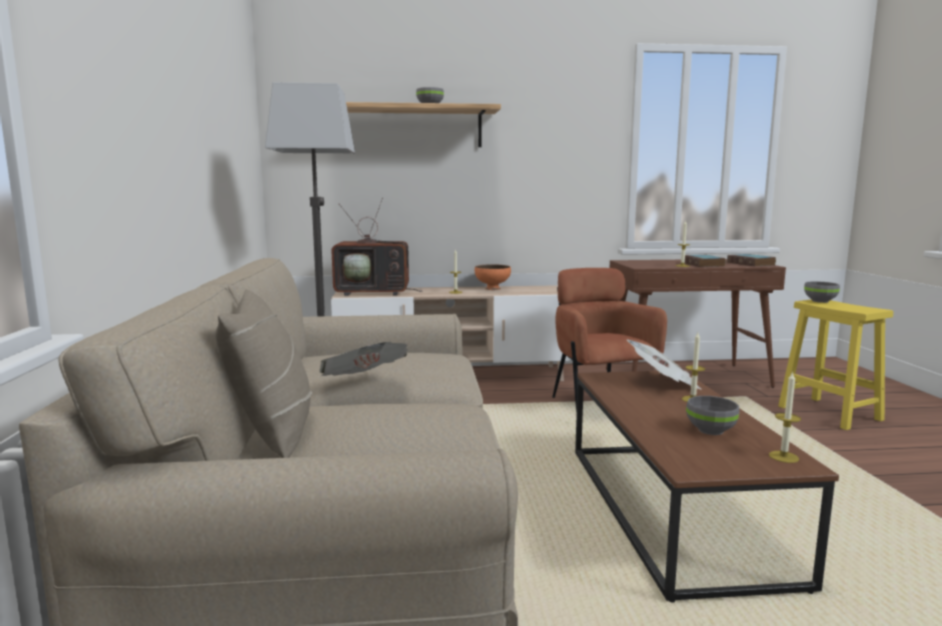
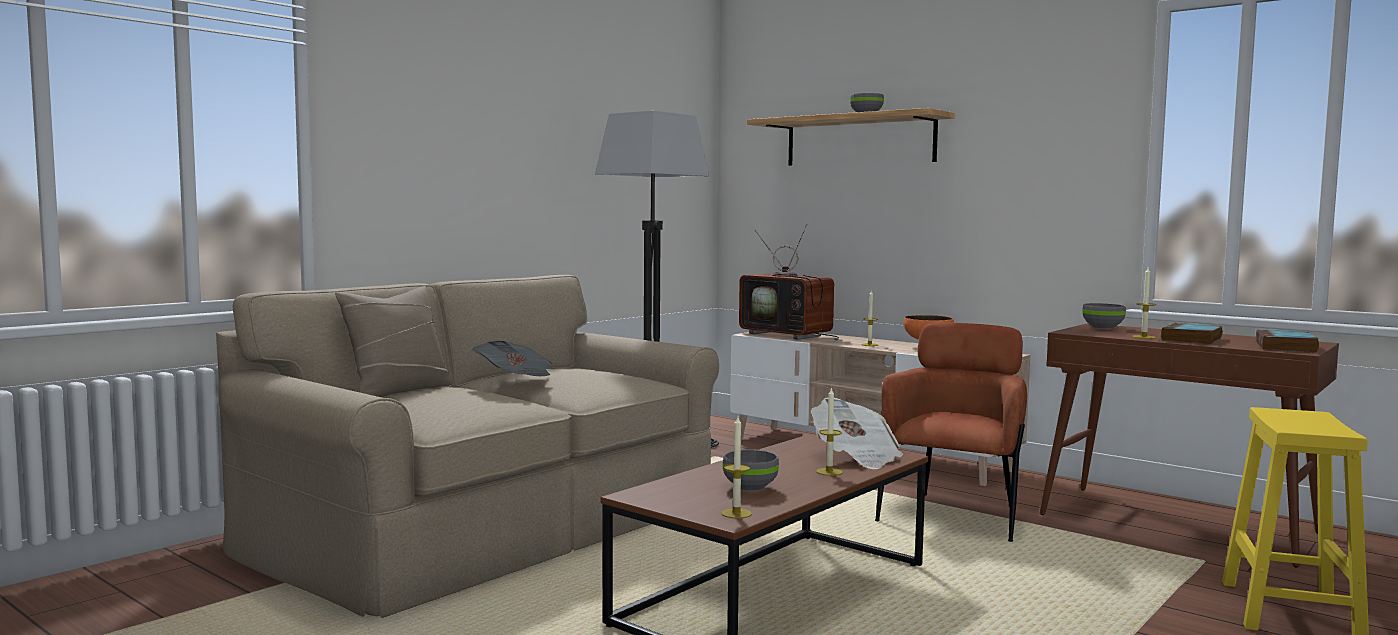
camera: 45 degrees right, 5 degrees down
grey bowl [804,281,840,303] -> grey bowl moved to [1082,303,1126,329]

